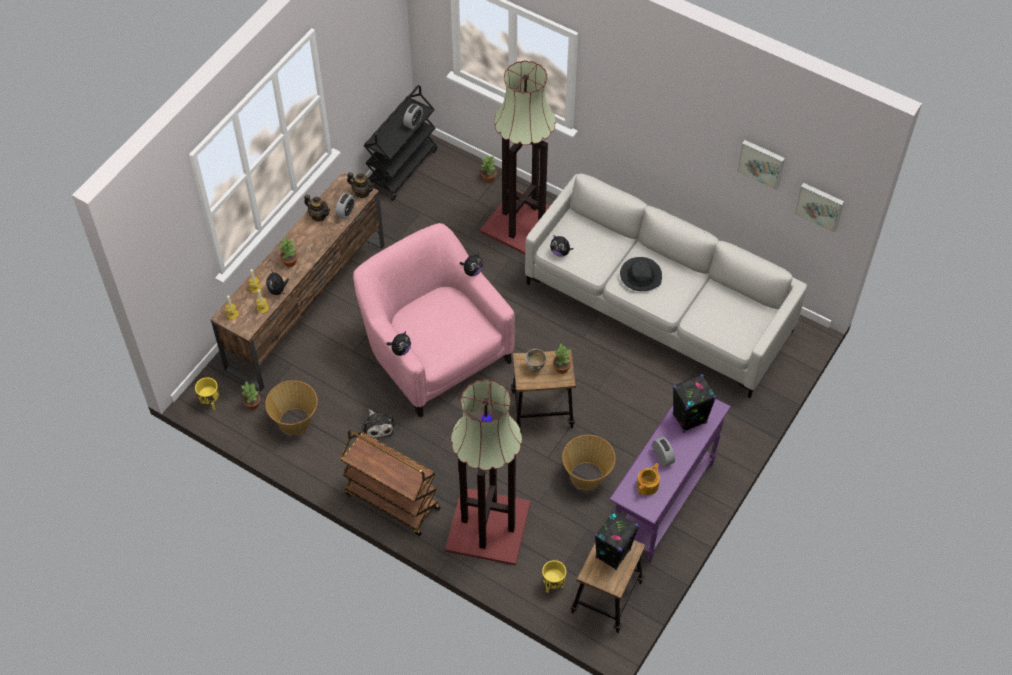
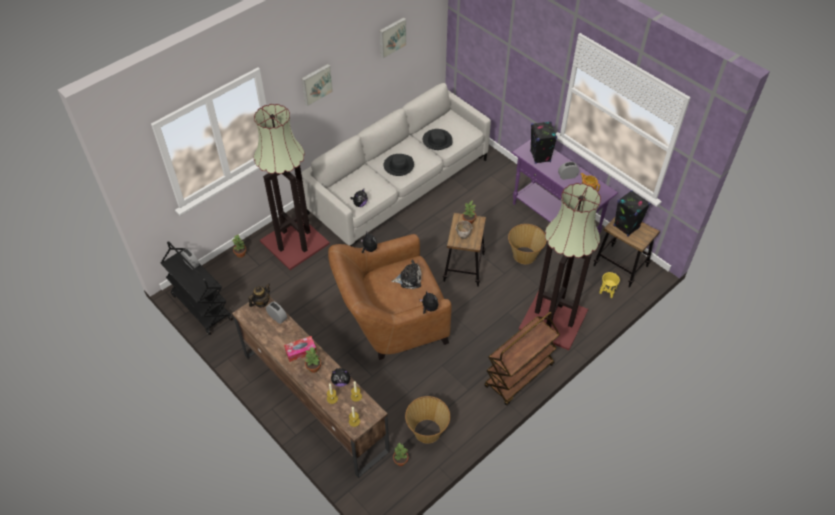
camera: 75 degrees left, 5 degrees down
yellow planter [195,377,219,410] -> none
teapot [304,195,330,221] -> none
pink armchair [353,223,515,417] -> brown armchair [328,234,452,360]
plush toy [363,409,395,439] -> plush toy moved to [391,260,422,289]
picture [794,183,844,233] -> picture moved to [301,64,333,106]
none -> tissue box [284,336,317,362]
none -> black hat [423,129,452,150]

